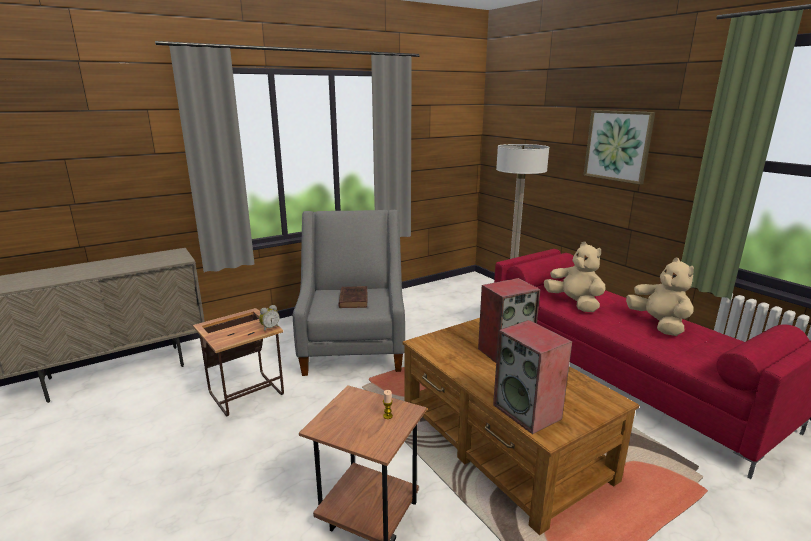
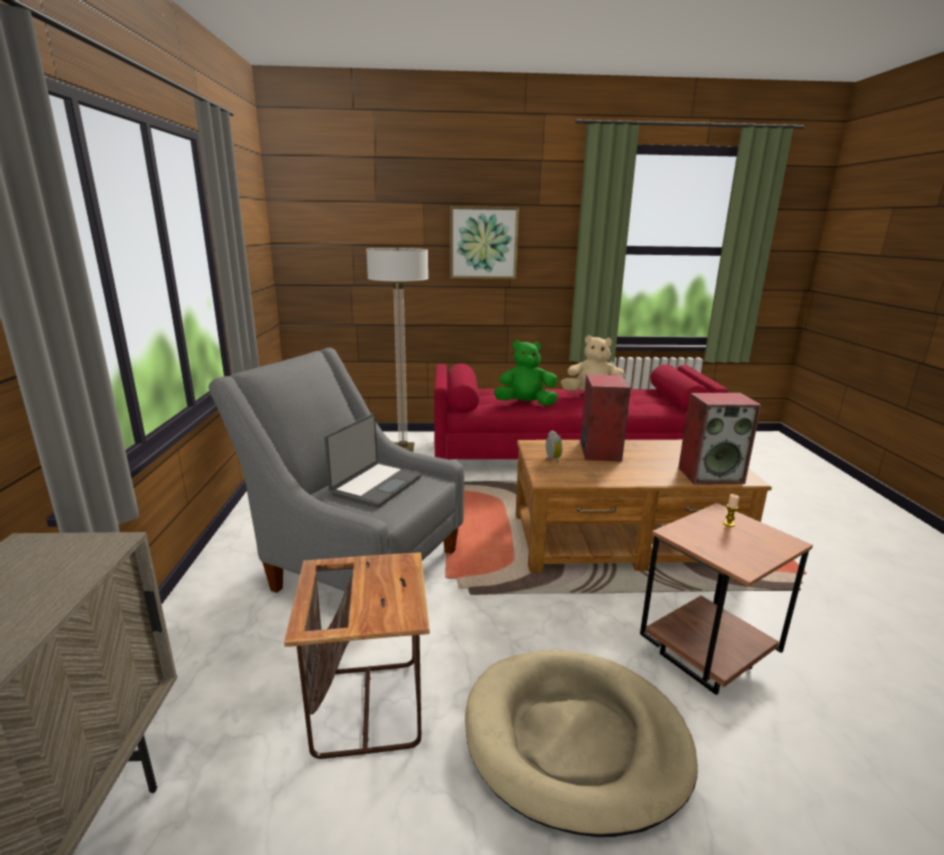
camera: 60 degrees left, 0 degrees up
alarm clock [259,305,280,331] -> alarm clock moved to [546,431,562,463]
brown book [339,286,368,308] -> laptop [324,414,422,508]
beige plush toy [544,242,606,312] -> green plush toy [494,340,558,406]
none -> beige dog bed [465,650,698,837]

